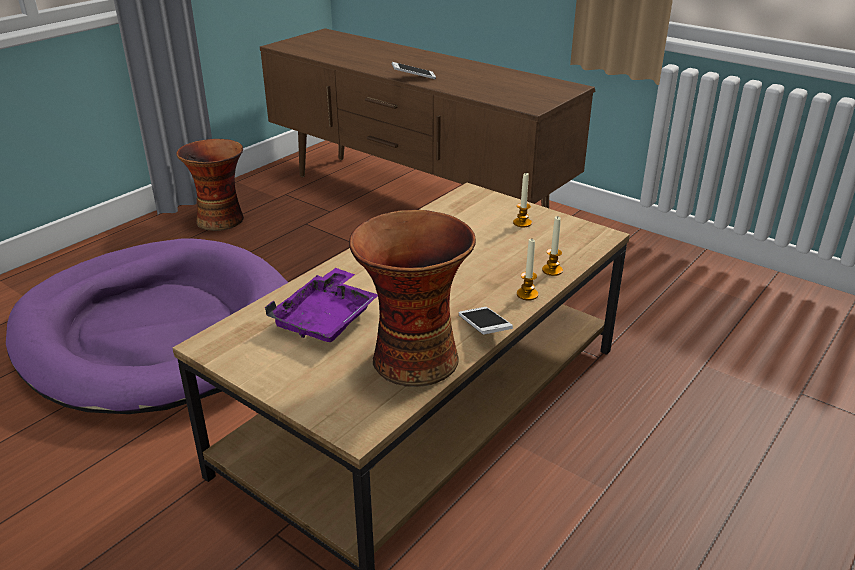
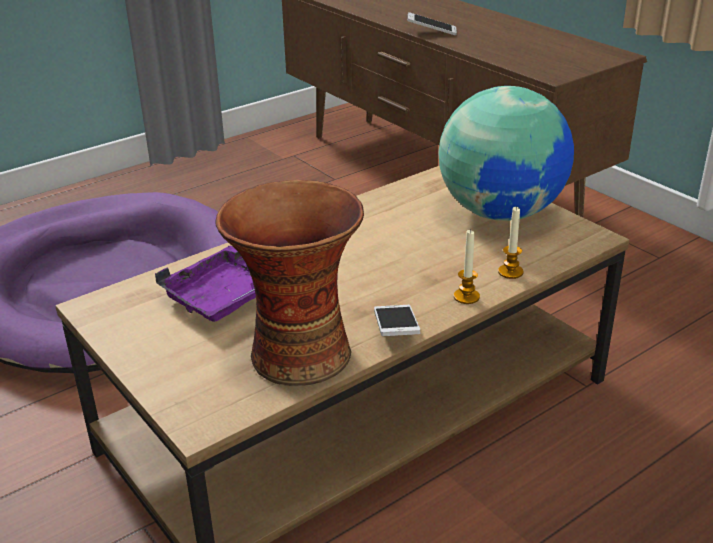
camera: 15 degrees right, 0 degrees up
vase [176,139,244,231] -> none
candle [513,173,532,227] -> globe [438,86,574,221]

